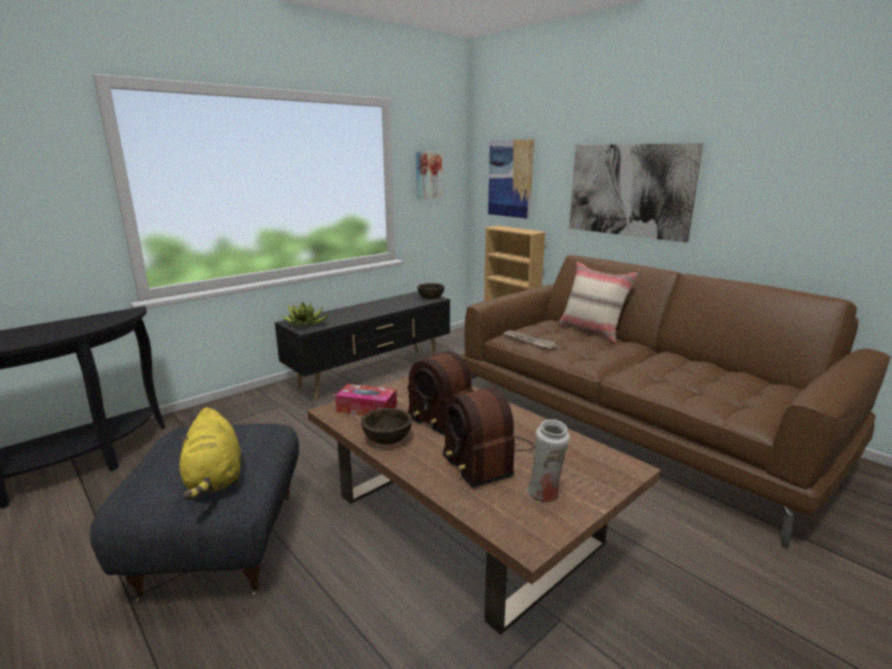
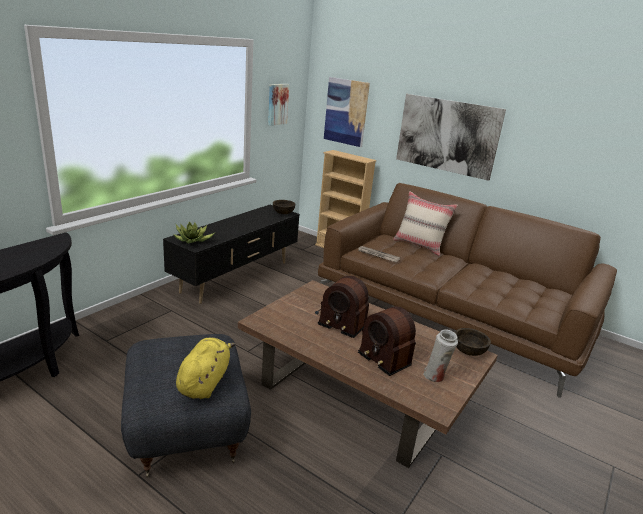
camera: 15 degrees left, 5 degrees up
yellow plush toy [177,407,241,500] -> yellow plush toy turned 135 degrees counterclockwise [176,337,235,399]
tissue box [335,384,397,416] -> none
brown bowl [361,408,412,444] -> brown bowl moved to [454,328,491,356]

